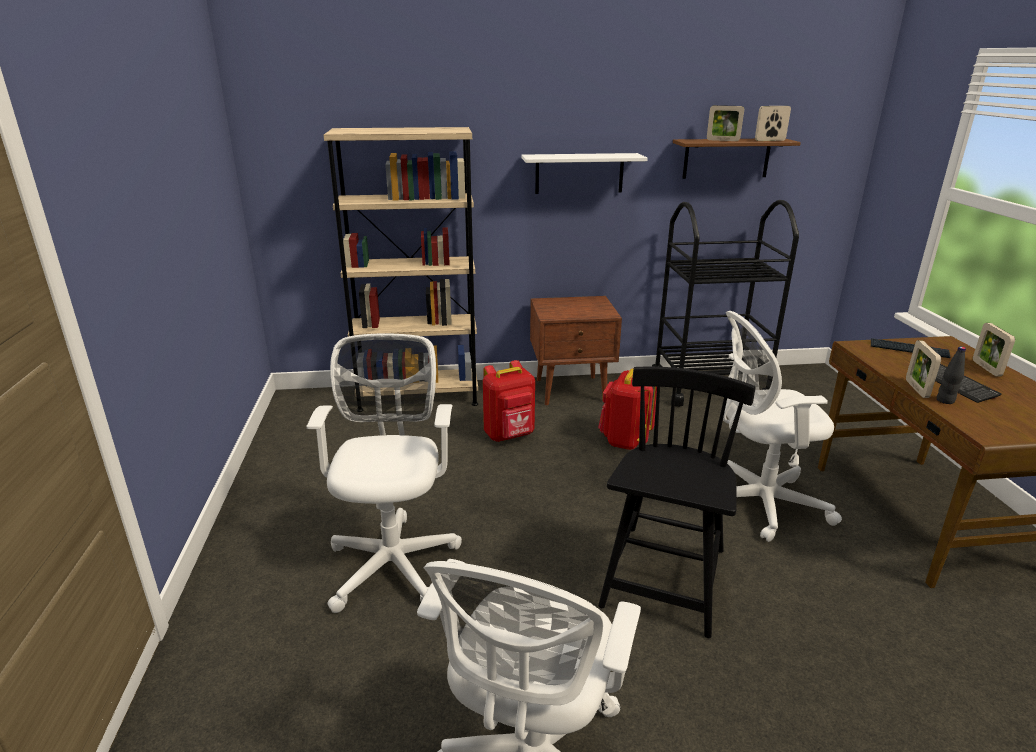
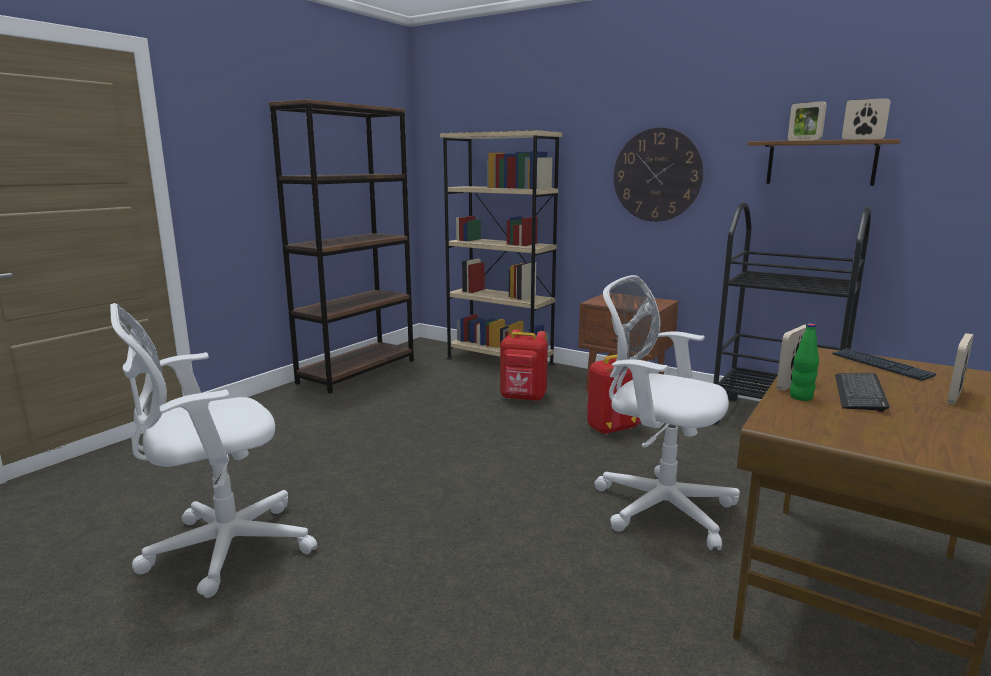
camera: 40 degrees right, 10 degrees down
white office chair [306,333,462,613] -> none
white shelf [521,153,648,194] -> wall clock [614,127,703,222]
black chair [598,367,756,638] -> none
black bottle [937,346,966,404] -> green bottle [790,323,819,401]
none -> brown bookcase [268,99,414,394]

